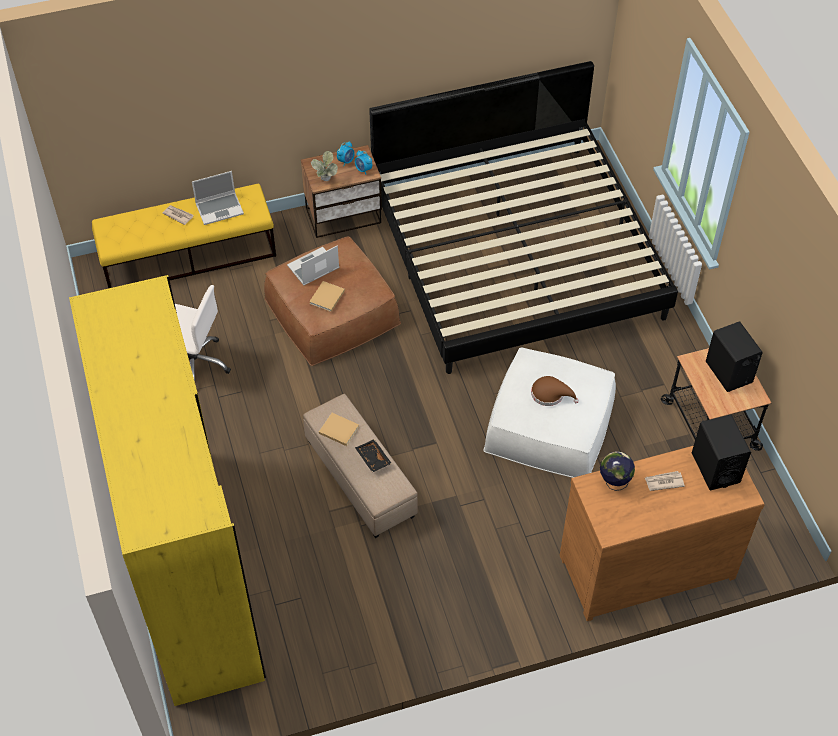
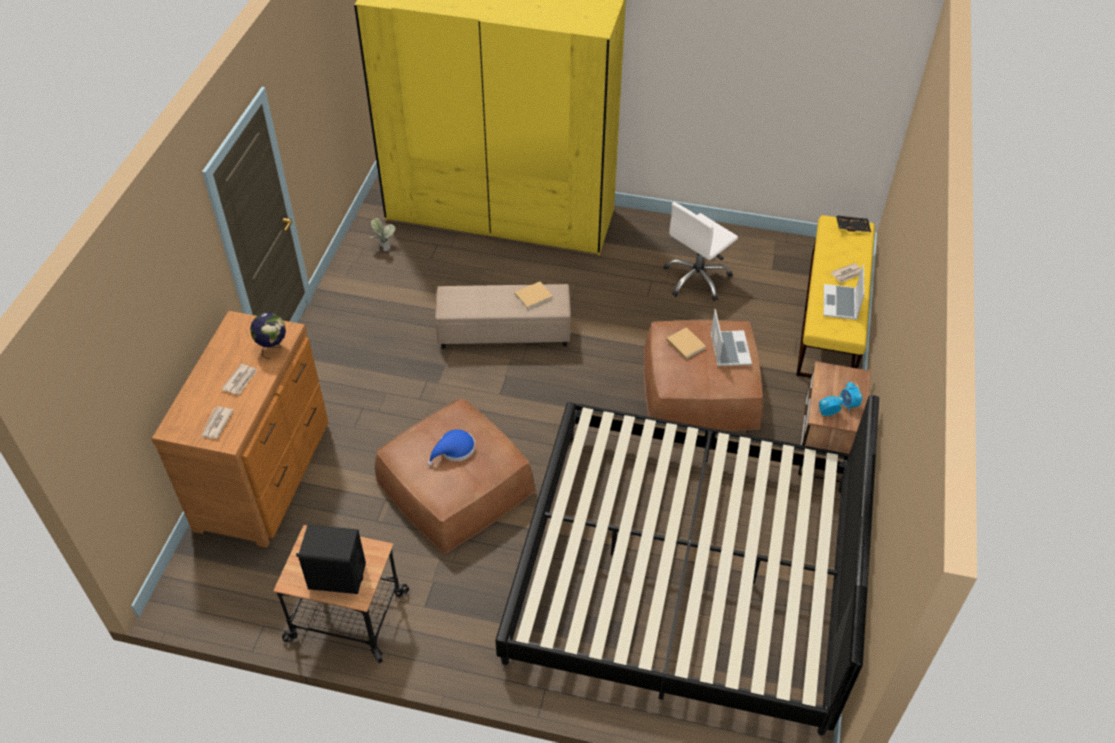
camera: 120 degrees right, 5 degrees down
potted plant [311,151,338,181] -> potted plant moved to [371,218,395,251]
black tray [355,439,392,473] -> black tray moved to [836,215,871,232]
white ottoman [483,348,616,478] -> brown ottoman [375,399,536,554]
brown hat [531,376,579,406] -> blue hat [428,429,475,466]
black speaker [692,415,751,490] -> newspaper [201,407,234,439]

